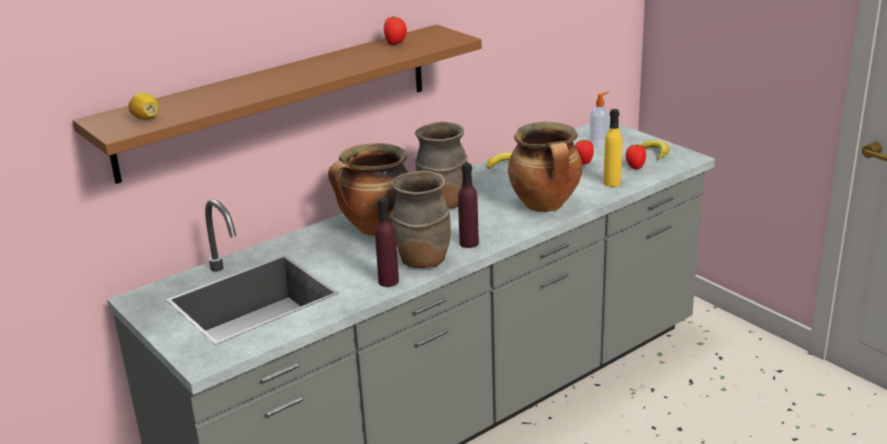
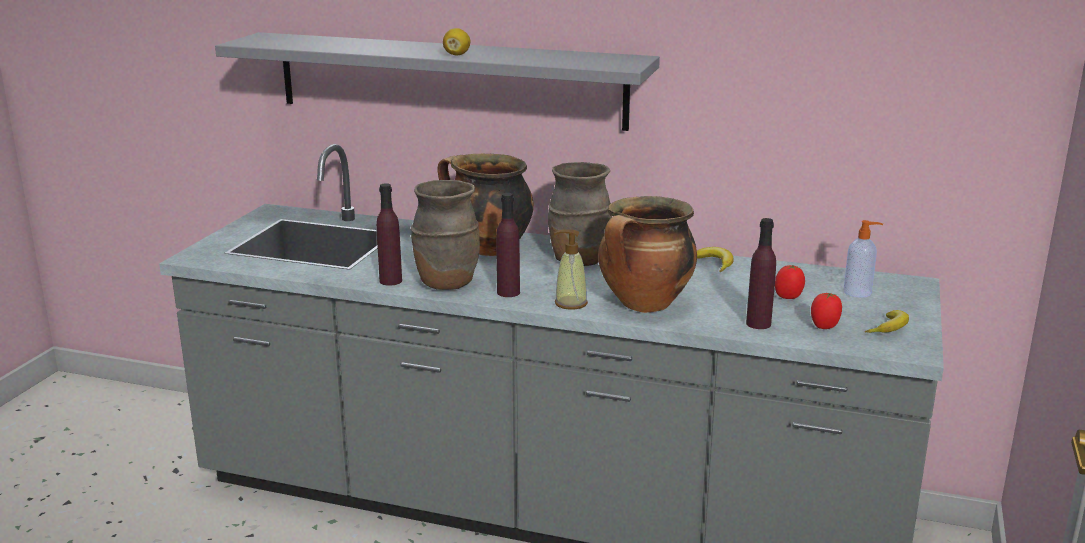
camera: 55 degrees right, 5 degrees down
brown shelf [73,25,482,184] -> grey shelf [215,32,660,131]
lemon [129,93,159,120] -> lemon moved to [443,28,470,55]
tomato [384,16,407,45] -> none
yellow bottle [603,109,622,187] -> purple bottle [746,218,776,329]
none -> soap dispenser [554,229,588,310]

